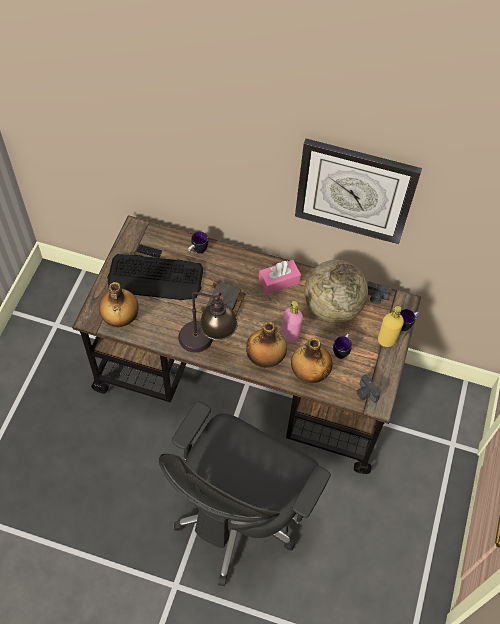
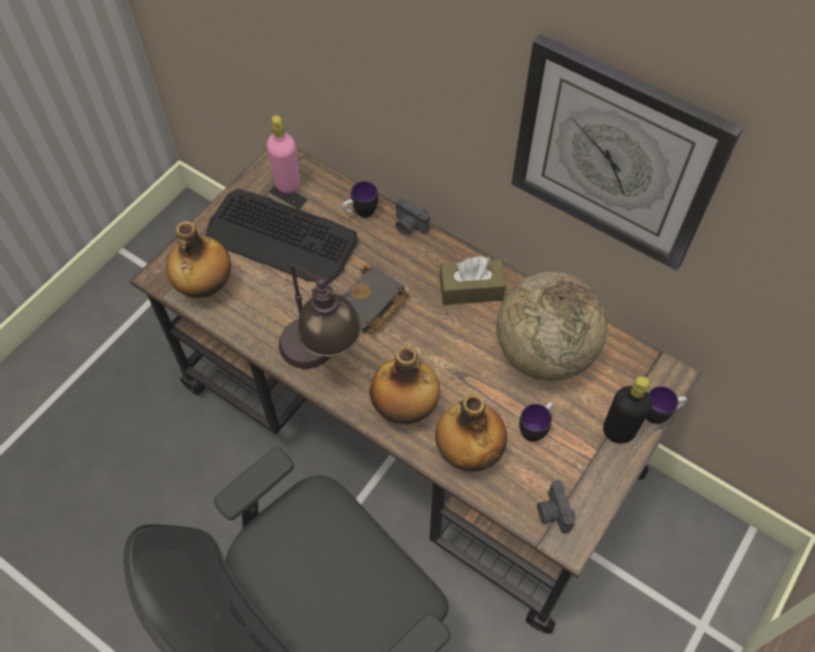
camera: 20 degrees right, 0 degrees up
pink tissue box [259,260,301,294] -> brown tissue box [439,256,506,305]
pink bottle [282,301,303,343] -> pink bottle moved to [267,115,300,194]
camera [367,281,392,304] -> camera moved to [395,197,430,236]
yellow bottle [378,306,404,347] -> black bottle [603,376,652,444]

